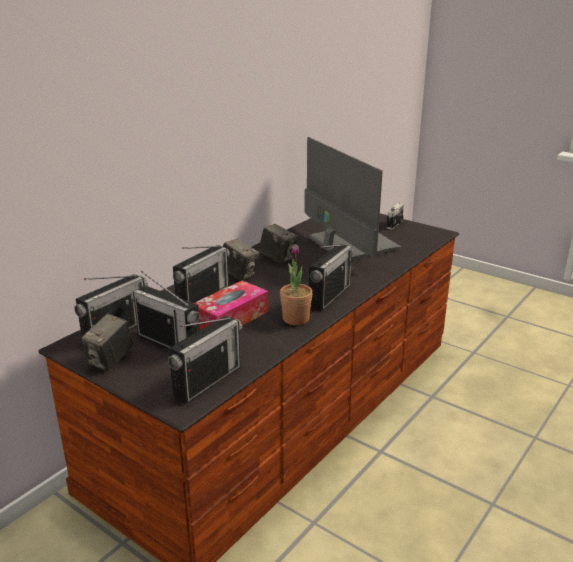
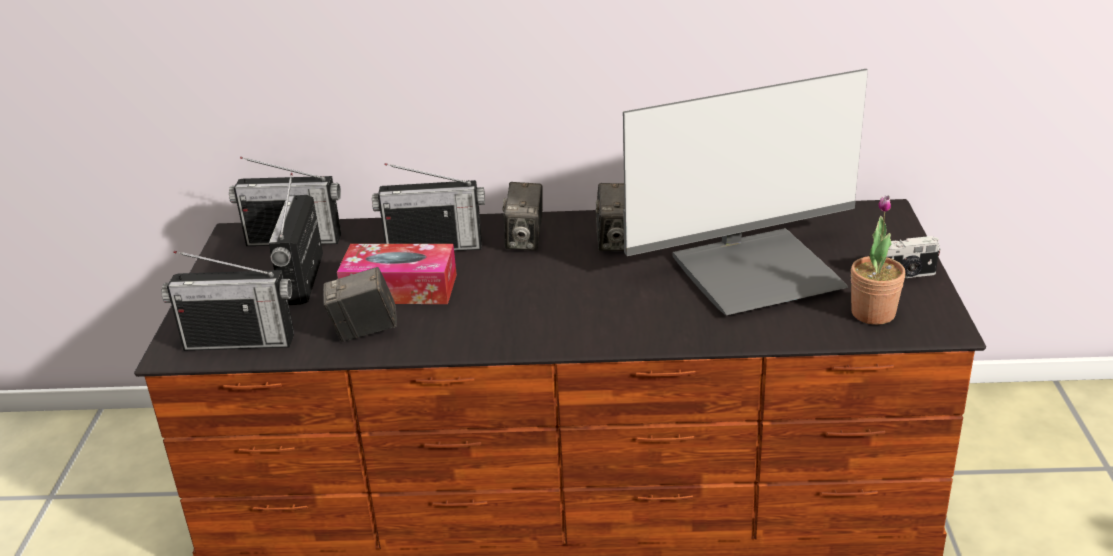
camera: 55 degrees right, 5 degrees up
camera [81,314,133,371] -> camera moved to [323,267,397,342]
potted plant [280,244,313,325] -> potted plant moved to [851,195,906,325]
monitor [304,137,401,260] -> monitor turned 45 degrees clockwise [623,69,868,315]
radio [308,244,353,310] -> none

